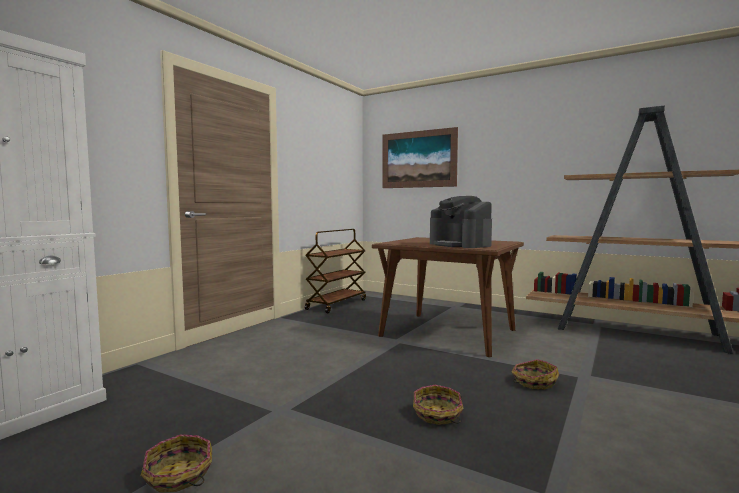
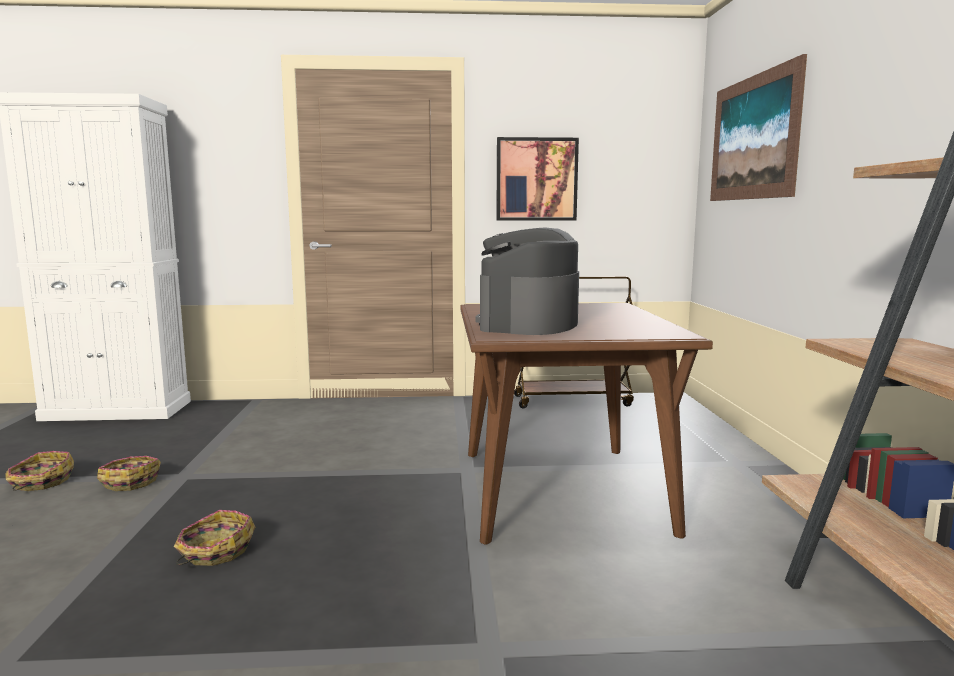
camera: 55 degrees right, 5 degrees up
basket [512,359,559,390] -> basket moved to [97,456,161,491]
none -> picture [496,137,579,221]

